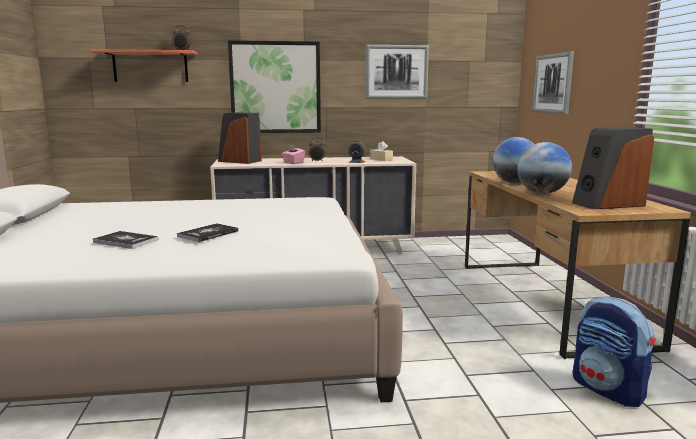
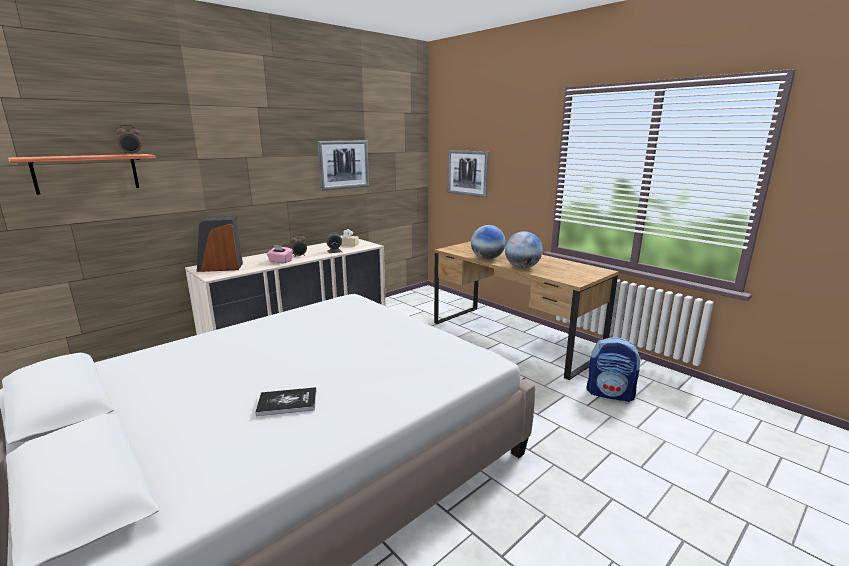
camera: 35 degrees left, 5 degrees up
book [177,223,238,242] -> none
picture [228,40,321,133] -> none
speaker [572,127,654,209] -> none

